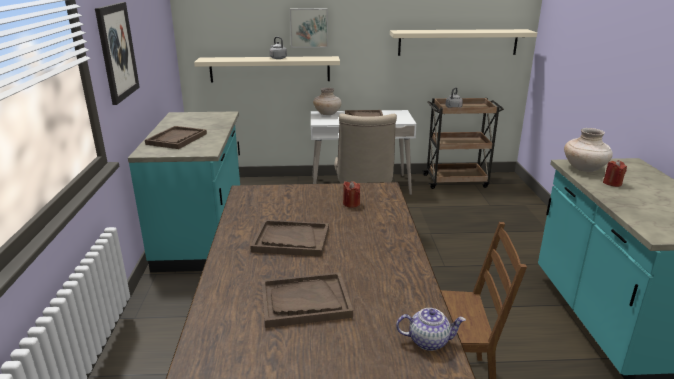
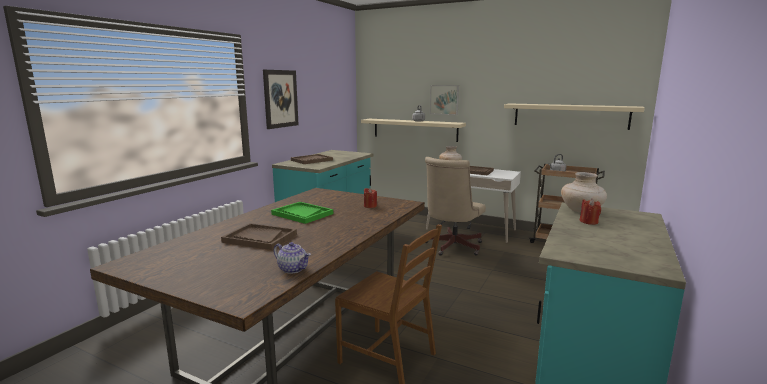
camera: 30 degrees right, 10 degrees down
brown tray [250,220,329,257] -> green tray [271,202,333,224]

